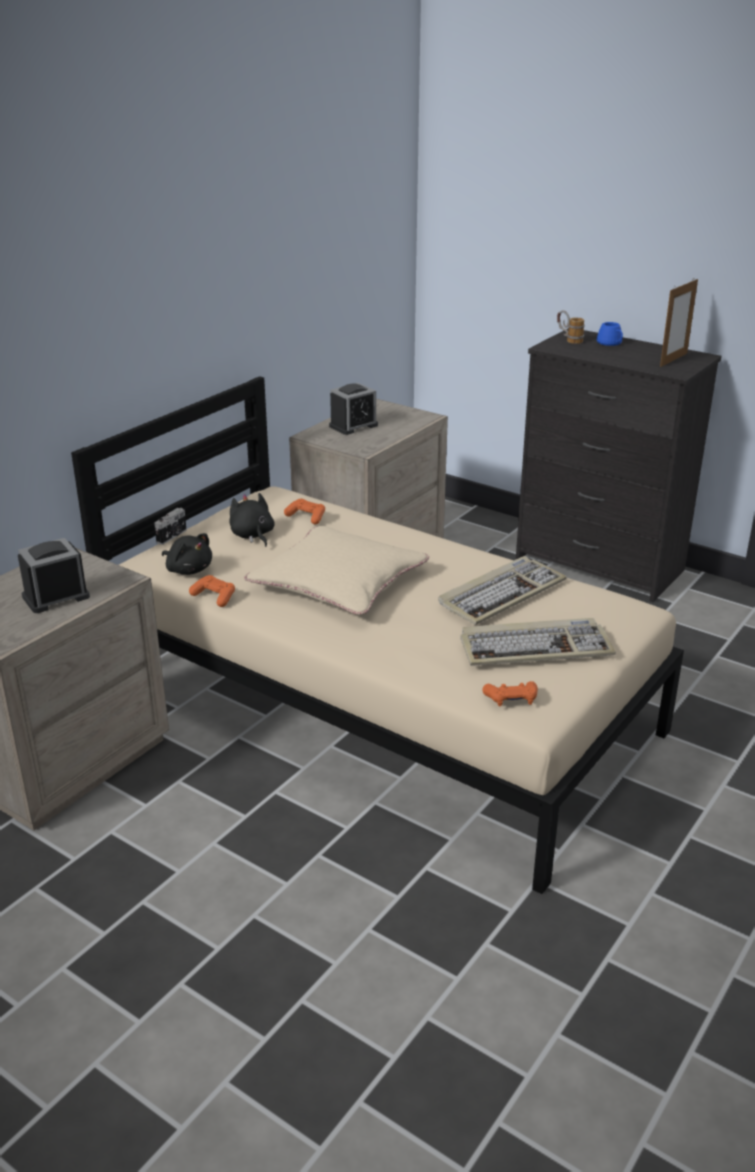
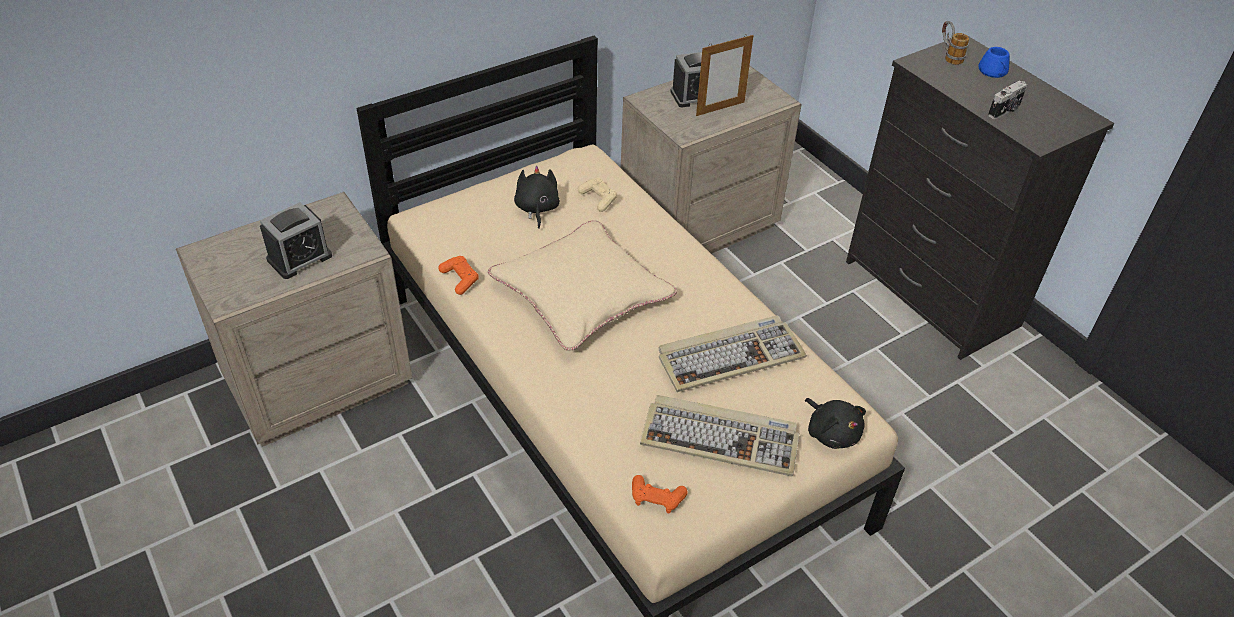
camera: 20 degrees right, 15 degrees up
alarm clock [18,538,90,613] -> alarm clock turned 150 degrees clockwise [260,202,332,279]
camera [154,508,187,545] -> camera moved to [988,80,1027,119]
black plush toy [162,533,212,575] -> black plush toy moved to [805,398,866,449]
orange game controller [284,499,325,524] -> beige game controller [578,178,617,212]
picture frame [660,279,698,367] -> picture frame moved to [696,34,754,116]

